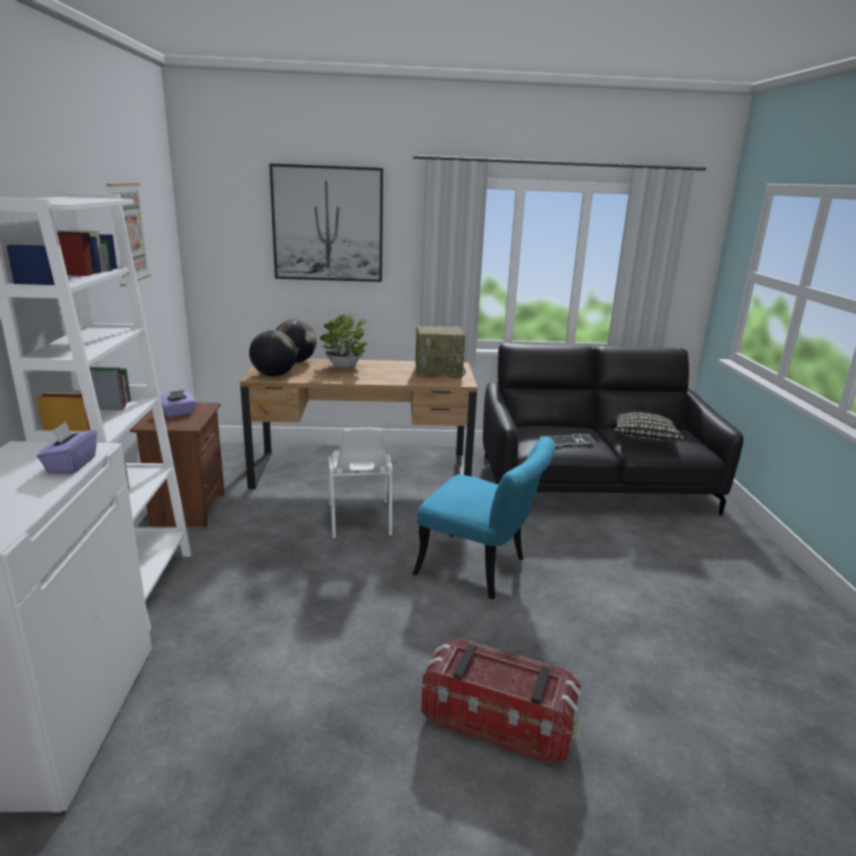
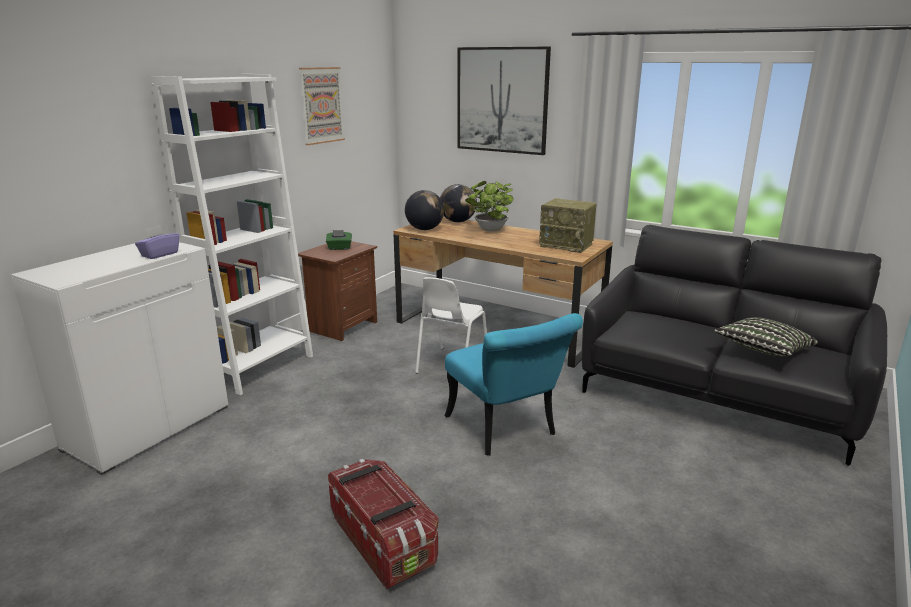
camera: 35 degrees right, 0 degrees up
purple tissue box [160,390,196,417] -> green tissue box [326,230,352,250]
keyboard [539,434,595,446] -> none

